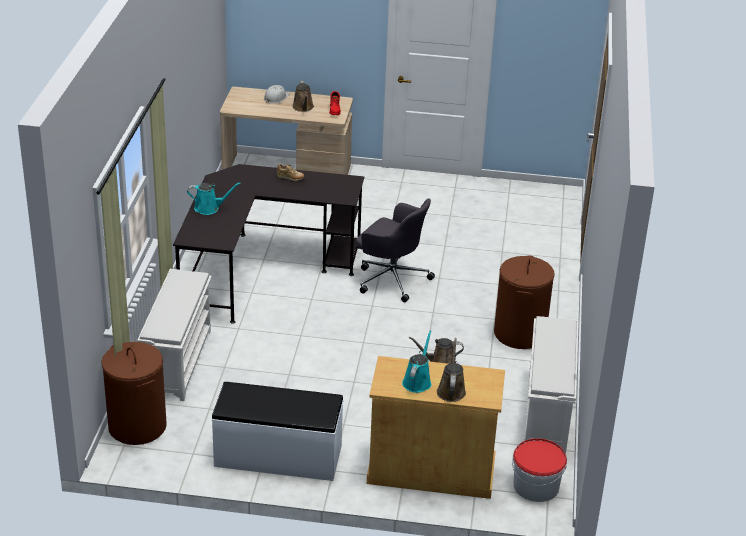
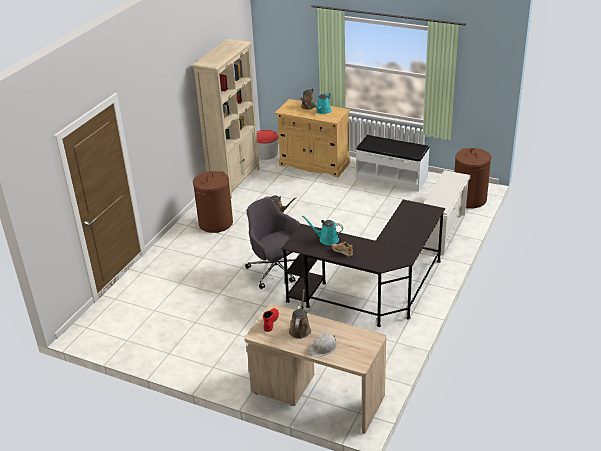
camera: 160 degrees left, 0 degrees up
turquoise watering can [187,183,241,215] -> turquoise watering can moved to [302,216,343,245]
white shoe rack [524,316,578,454] -> beige bookcase [192,39,260,198]

